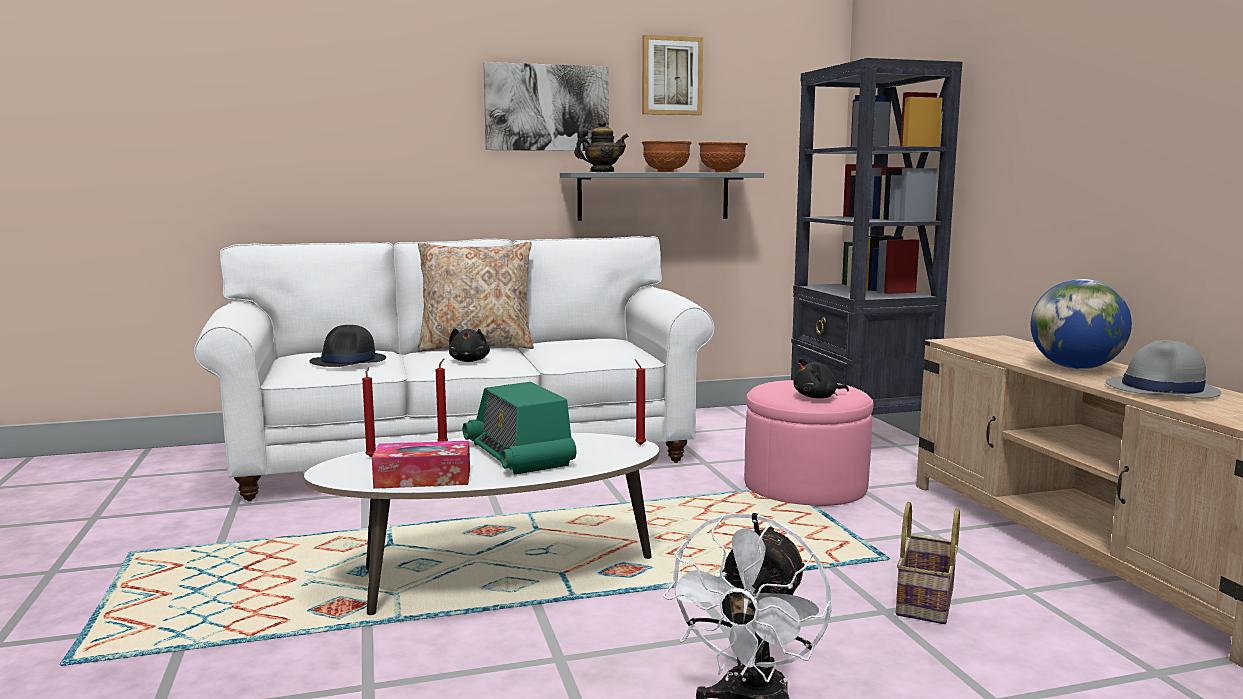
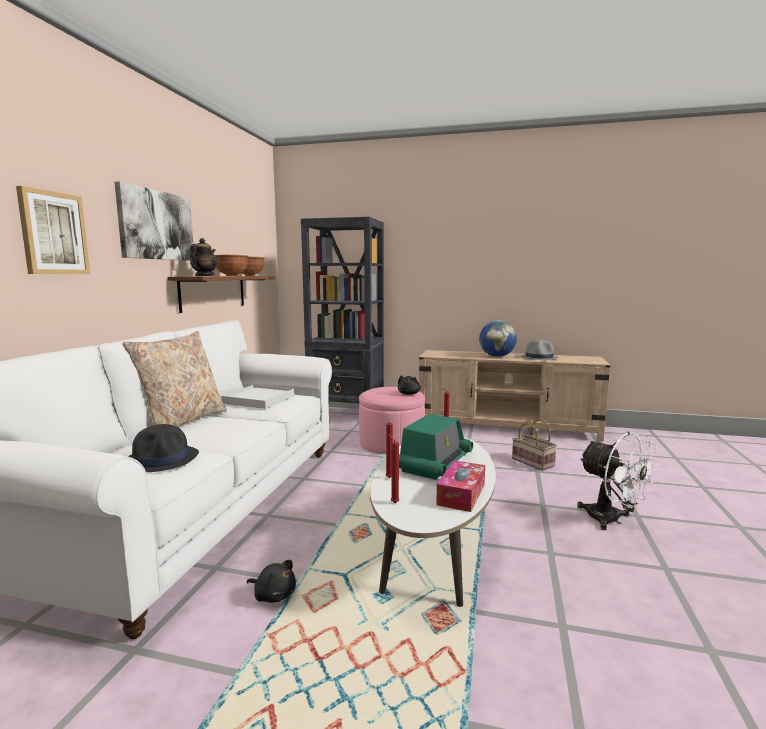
camera: 60 degrees left, 0 degrees up
black plush toy [449,328,490,362] -> black plush toy moved to [247,560,296,603]
radio [463,382,576,474] -> radio turned 60 degrees counterclockwise [399,414,473,480]
grey shelf [560,172,764,221] -> brown shelf [168,276,275,313]
picture [642,35,703,115] -> picture moved to [16,186,90,274]
none -> white tray [221,385,294,409]

